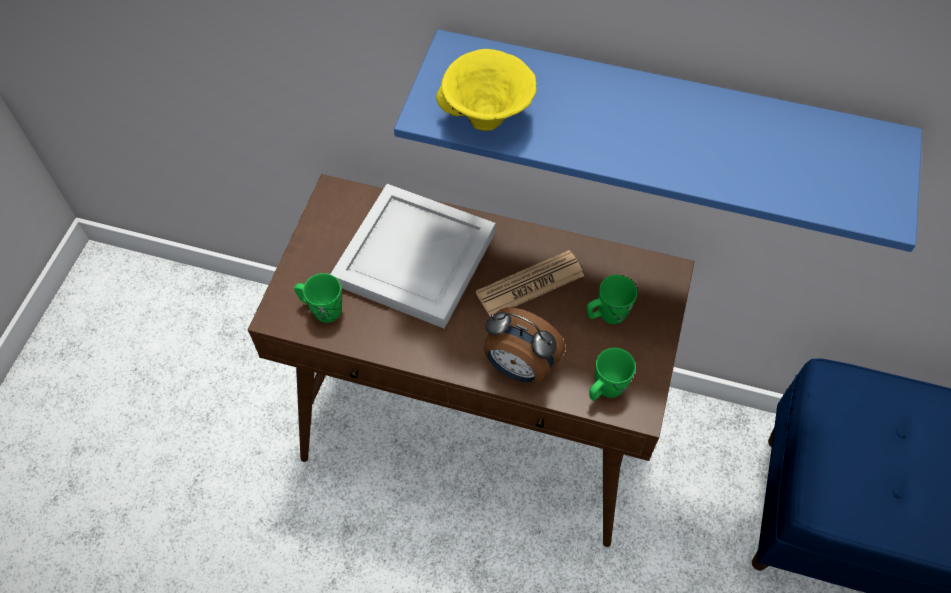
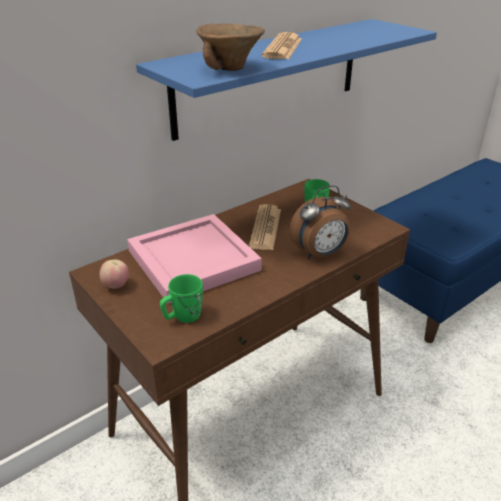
camera: 55 degrees left, 25 degrees down
white tray [331,184,496,329] -> pink tray [127,214,262,304]
yellow bowl [436,49,537,131] -> brown bowl [196,24,265,71]
green mug [589,348,636,401] -> none
none -> apple [100,260,129,288]
none -> newspaper [262,32,302,59]

